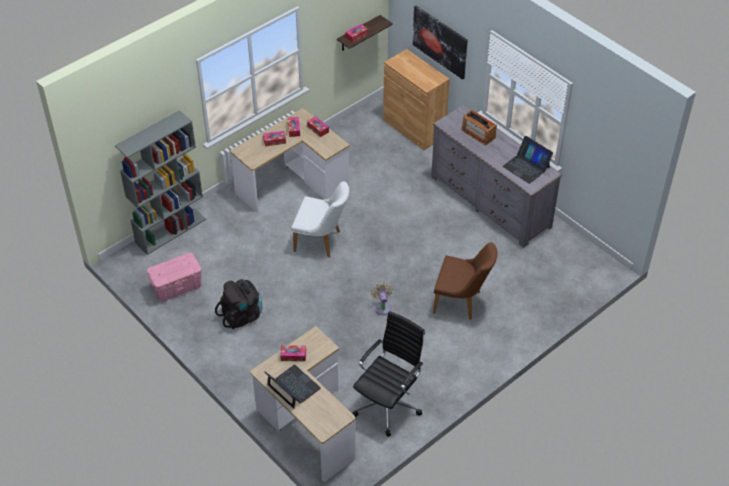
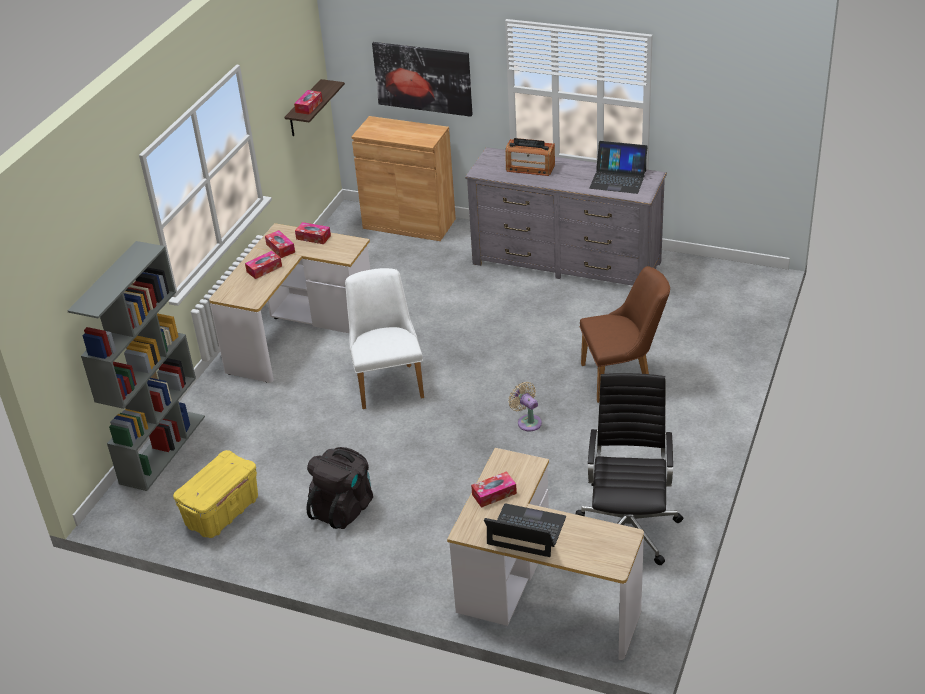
camera: 25 degrees left, 10 degrees down
pink storage box [147,253,202,302] -> yellow storage box [173,450,258,538]
white chair [291,181,349,258] -> white chair turned 90 degrees counterclockwise [345,268,424,409]

